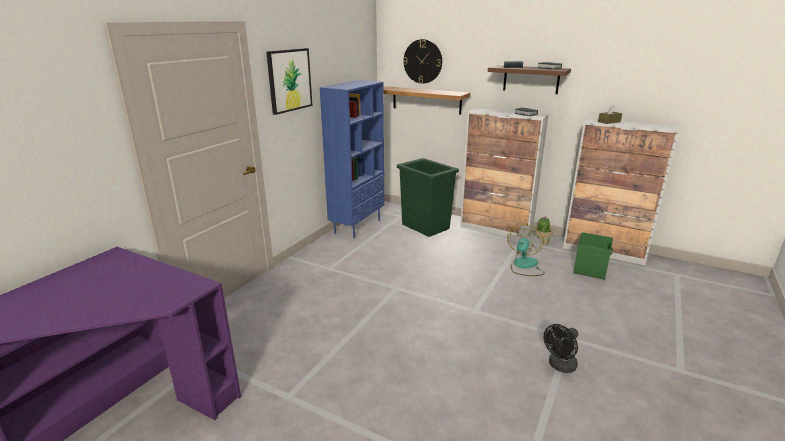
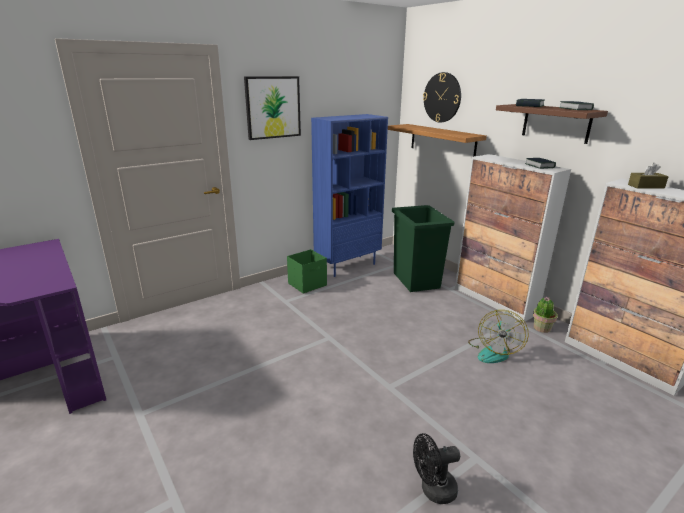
camera: 25 degrees right, 0 degrees up
fan [507,224,545,276] -> fan turned 150 degrees clockwise [468,310,529,363]
green storage box [573,232,613,280] -> green storage box moved to [287,249,327,294]

